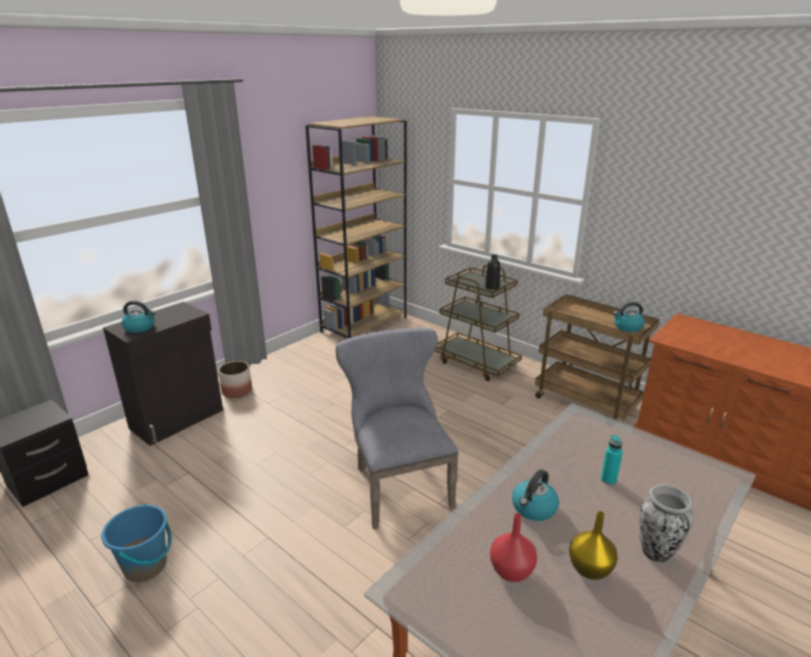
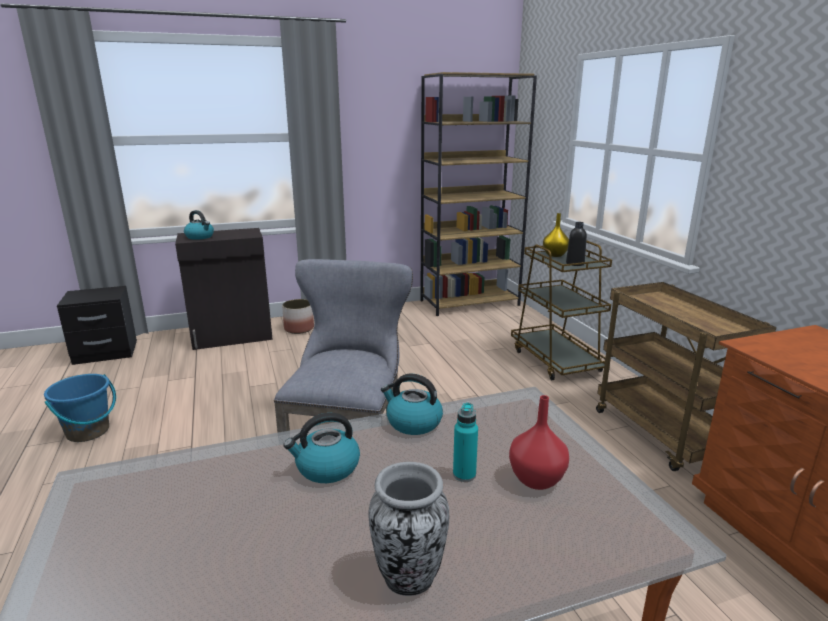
camera: 30 degrees right, 5 degrees down
red vase [490,513,537,582] -> red vase moved to [509,395,569,490]
yellow vase [569,511,618,580] -> yellow vase moved to [543,213,569,257]
kettle [613,302,645,332] -> kettle moved to [381,373,443,435]

